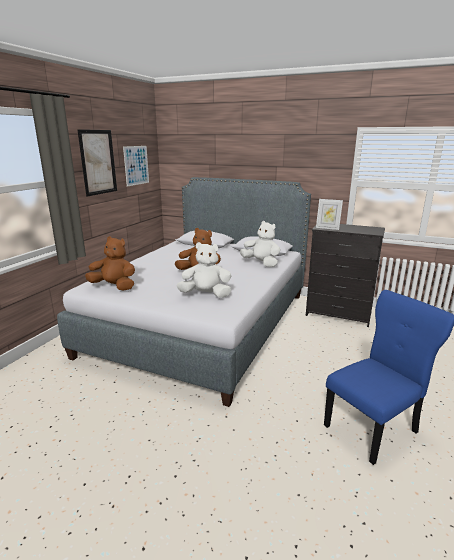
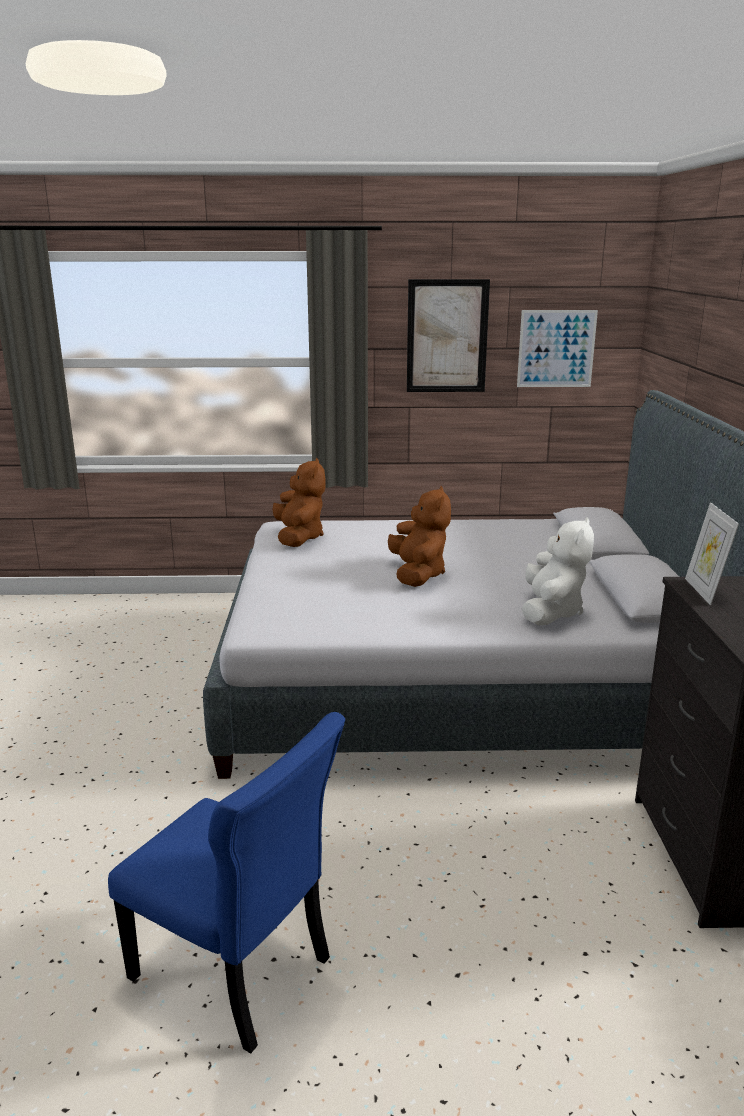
camera: 65 degrees right, 0 degrees up
white plush toy [177,242,231,298] -> none

